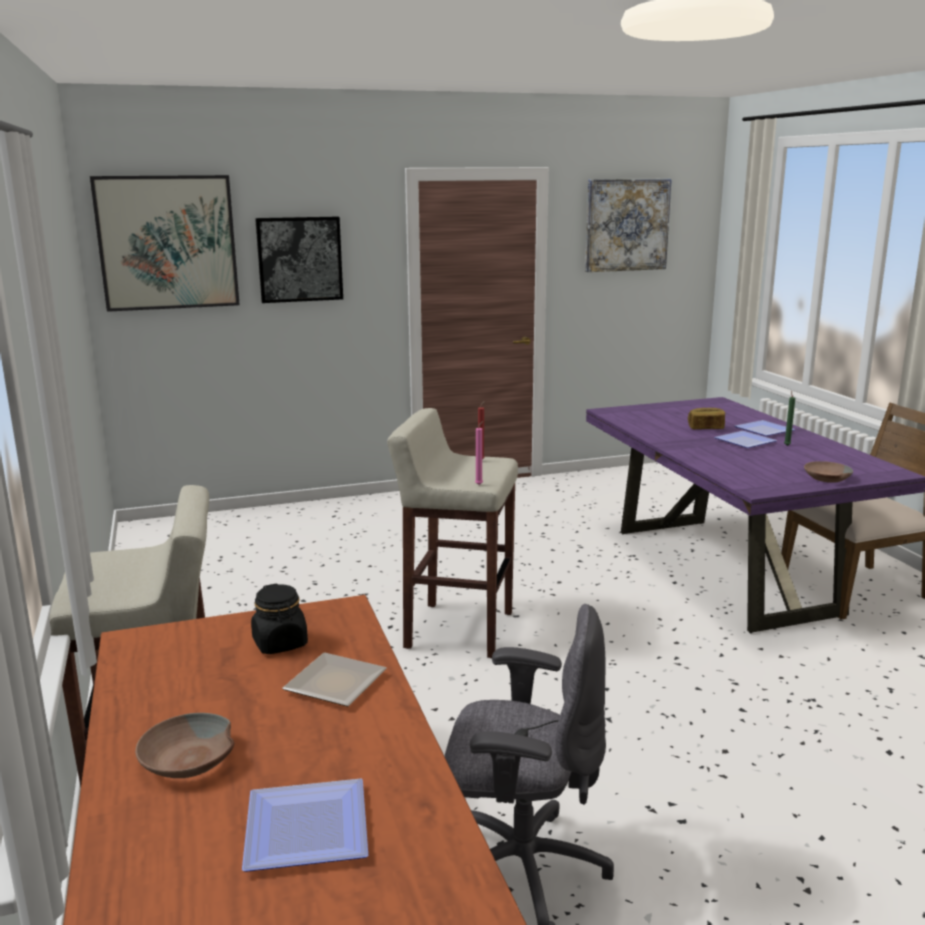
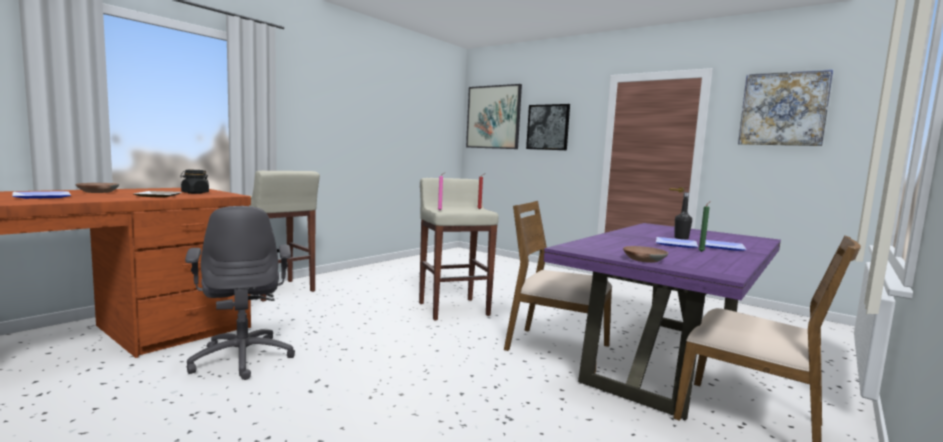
camera: 55 degrees right, 10 degrees down
bread [688,408,725,429] -> black bottle [674,192,692,239]
none -> brown chair [504,201,612,373]

